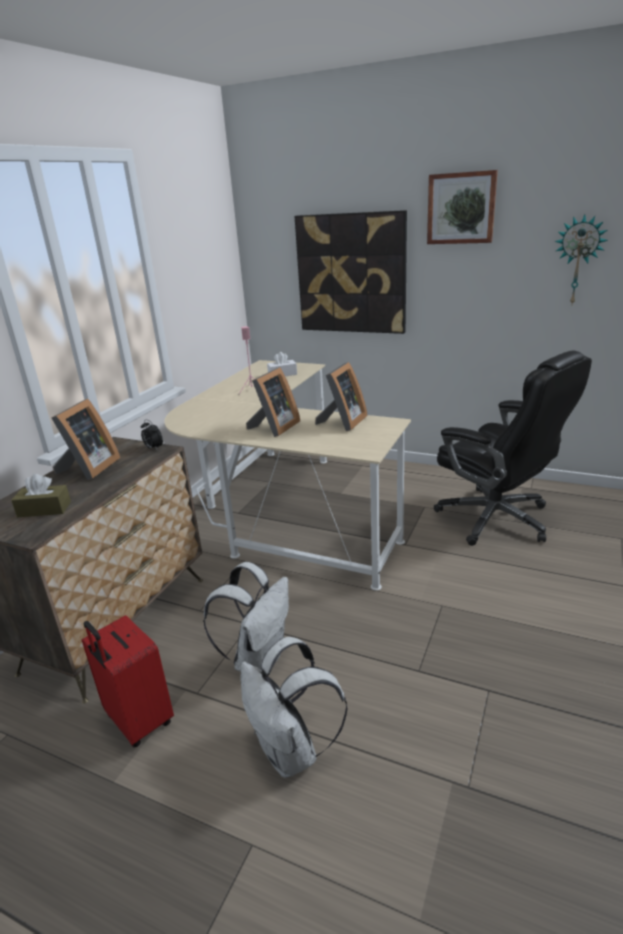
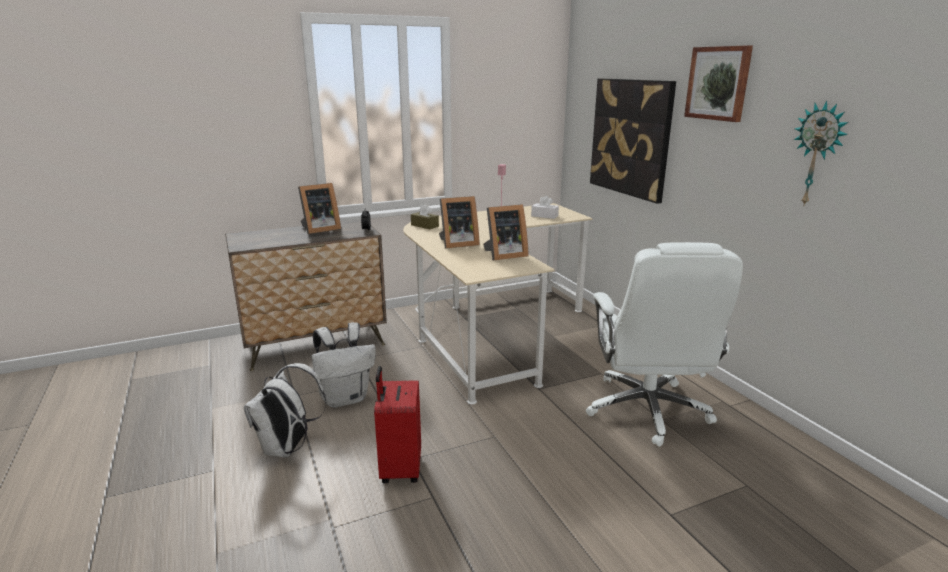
camera: 40 degrees right, 5 degrees down
brown tissue box [11,474,71,517] -> brown tissue box moved to [411,204,439,230]
red suitcase [82,615,174,748] -> red suitcase moved to [374,366,421,483]
black office chair [434,351,592,546] -> white office chair [586,242,743,447]

